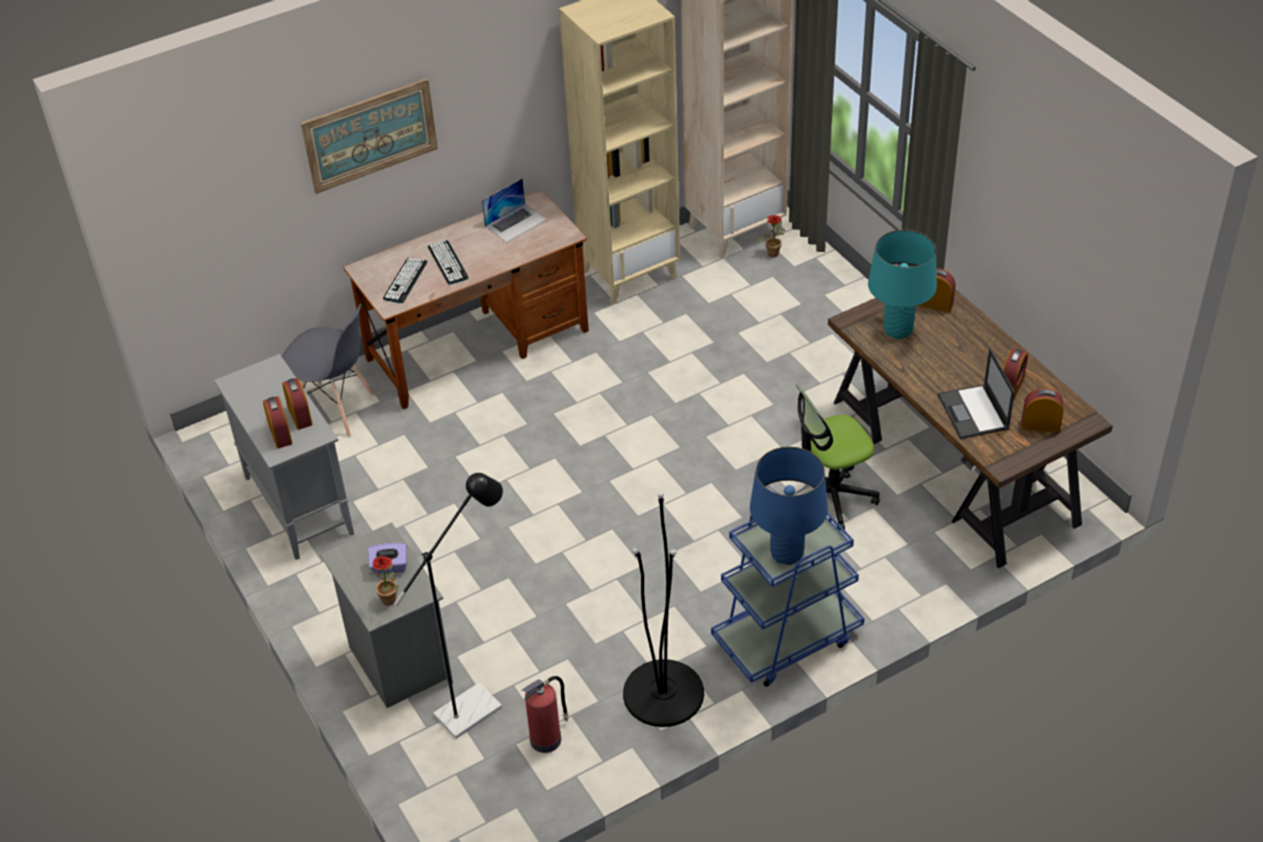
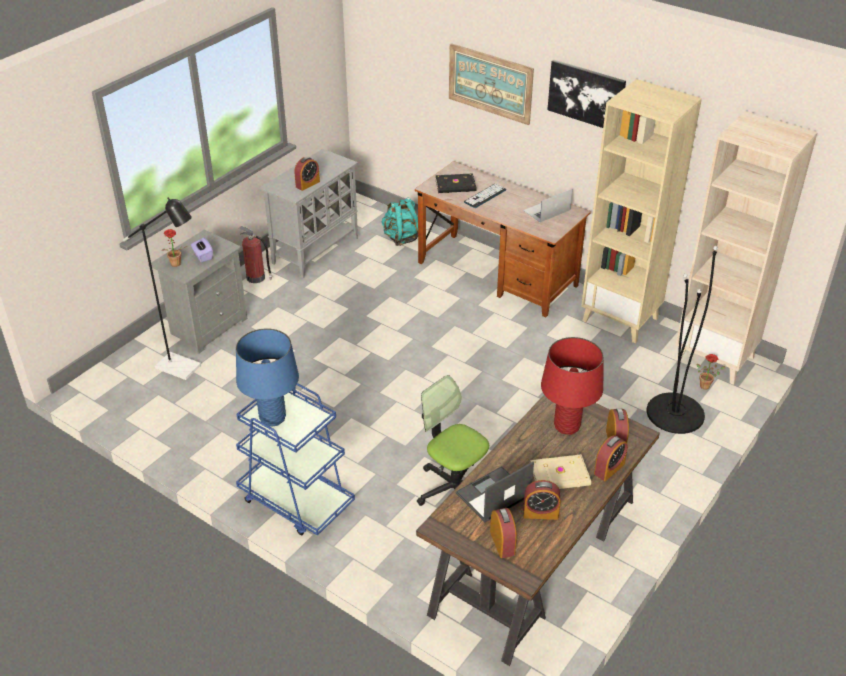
camera: 65 degrees right, 5 degrees down
alarm clock [263,396,293,448] -> alarm clock moved to [594,435,628,481]
grey chair [282,304,375,437] -> turquoise backpack [382,197,418,246]
keyboard [383,257,427,303] -> black book [435,173,476,193]
laptop [482,178,547,242] -> laptop turned 120 degrees clockwise [523,189,572,222]
fire extinguisher [522,676,569,753] -> fire extinguisher moved to [239,226,272,283]
black floor lamp [623,492,704,727] -> black floor lamp moved to [647,246,718,434]
turquoise table lamp [868,230,937,339] -> red table lamp [541,337,604,435]
none -> beige book [530,455,591,489]
none -> picture [547,60,626,128]

